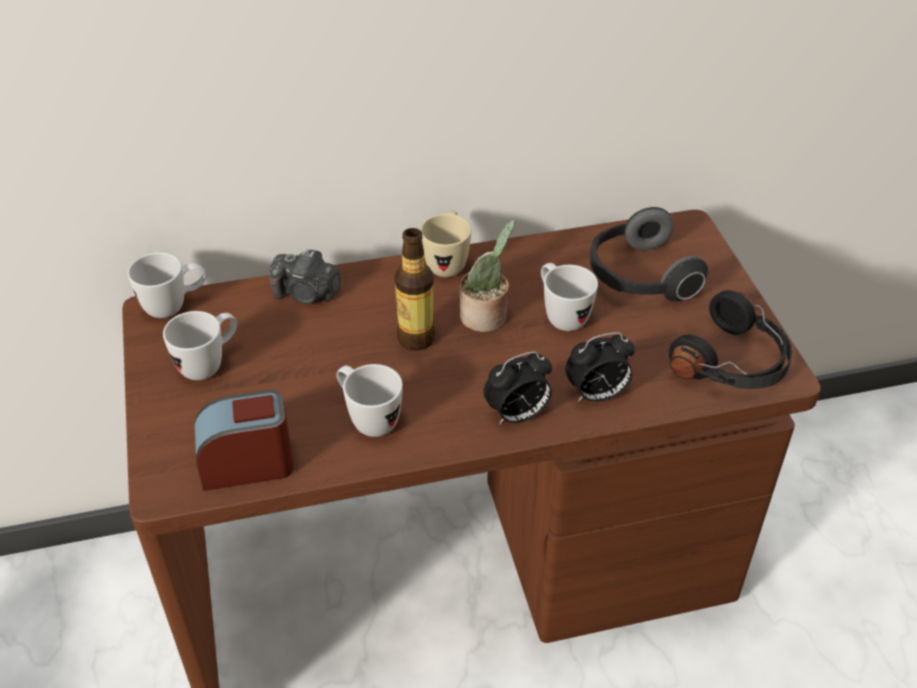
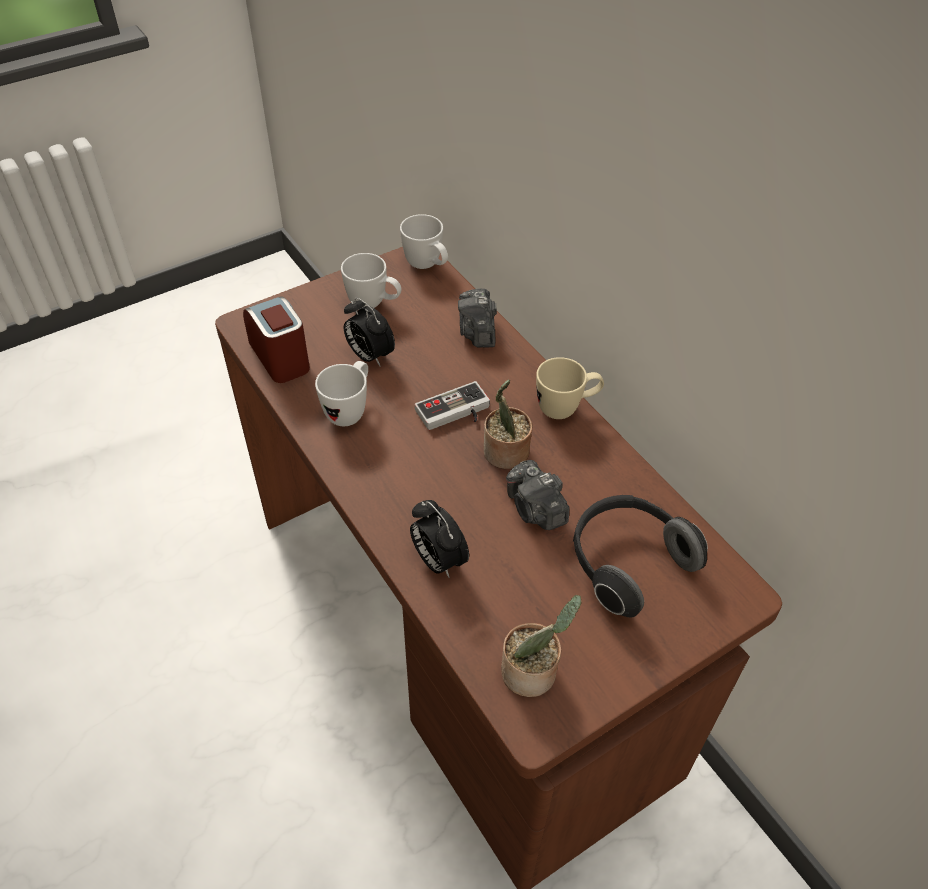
camera: 70 degrees right, 5 degrees up
bottle [394,228,435,350] -> game controller [415,381,490,430]
alarm clock [483,351,552,425] -> alarm clock moved to [344,298,395,367]
white mug [541,263,598,331] -> camera [506,460,569,530]
black headphones [669,290,793,389] -> potted plant [501,595,582,697]

